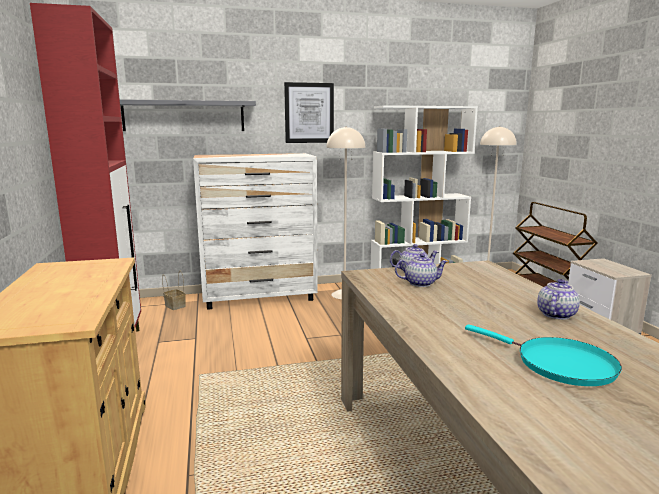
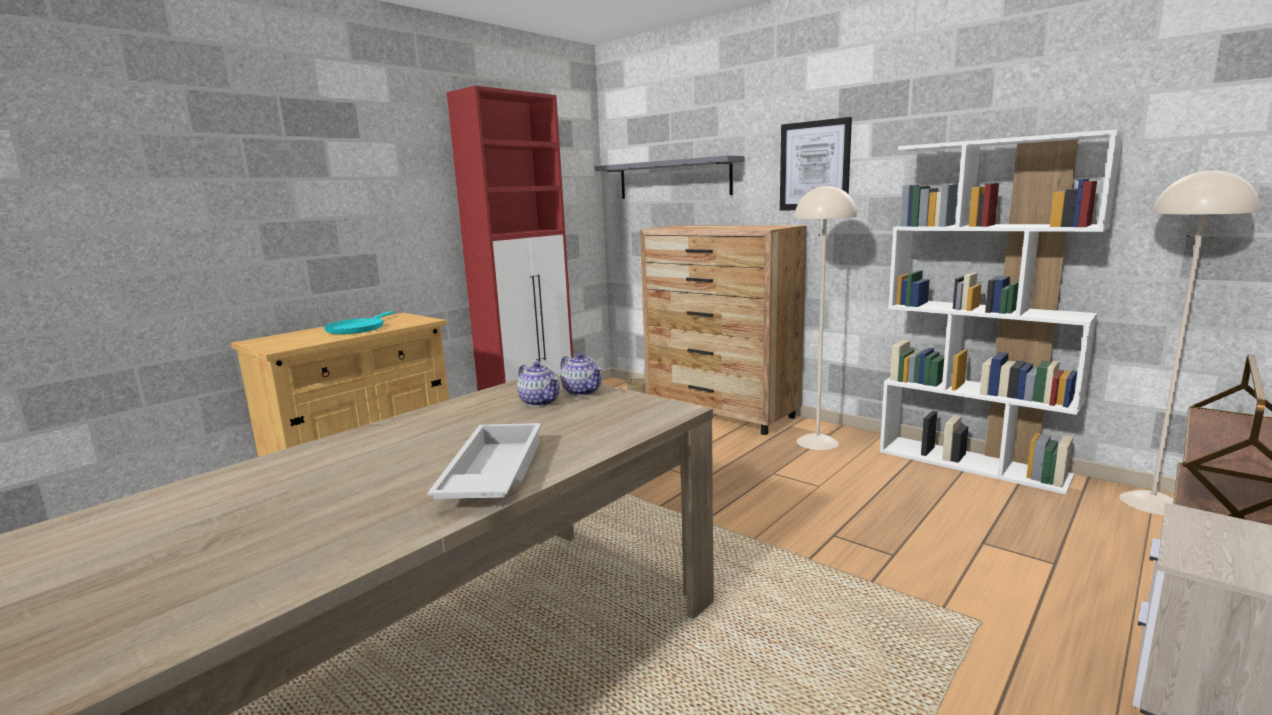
camera: 55 degrees right, 0 degrees up
white dresser [193,153,318,310] -> brown dresser [640,225,806,435]
turquoise frying pan [465,324,622,386] -> turquoise frying pan moved to [324,311,393,334]
teapot [537,279,580,320] -> white tray [427,423,541,499]

